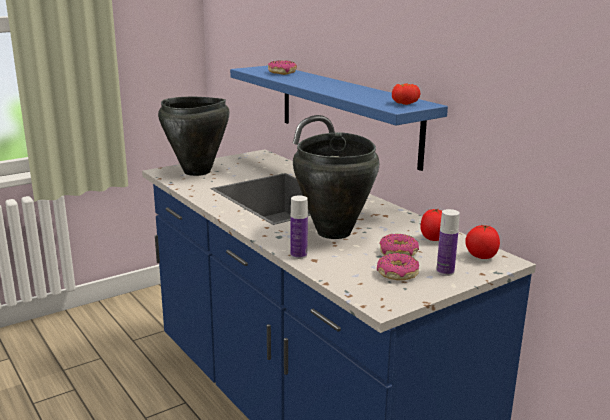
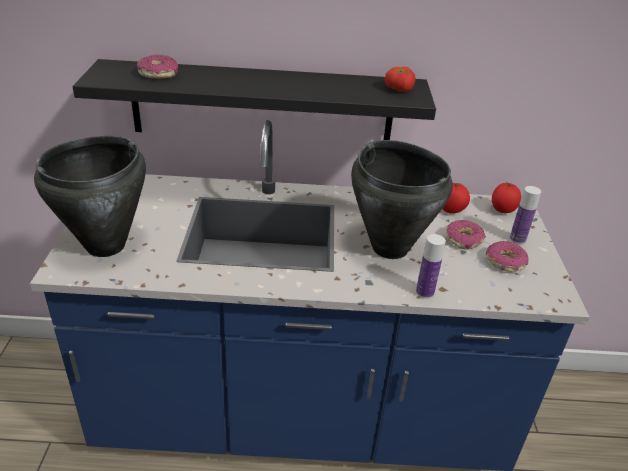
camera: 55 degrees left, 15 degrees up
blue shelf [230,66,448,171] -> black shelf [73,59,436,140]

